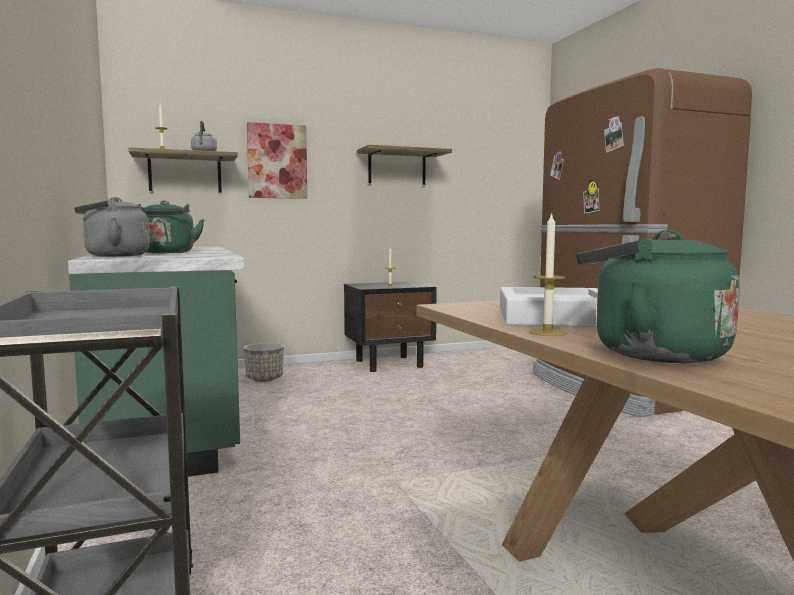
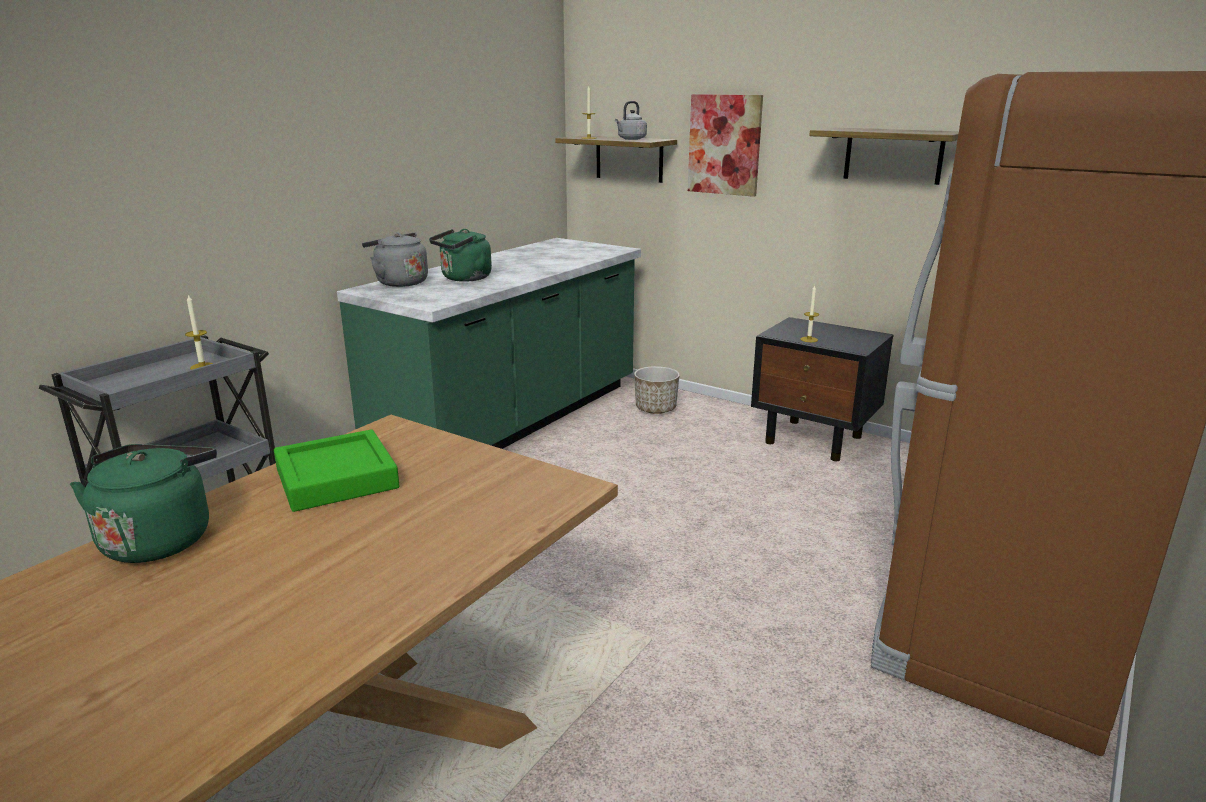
camera: 55 degrees right, 15 degrees up
white tray [500,287,598,327] -> green tray [274,429,399,512]
candle [529,212,567,336] -> candle moved to [185,294,213,370]

